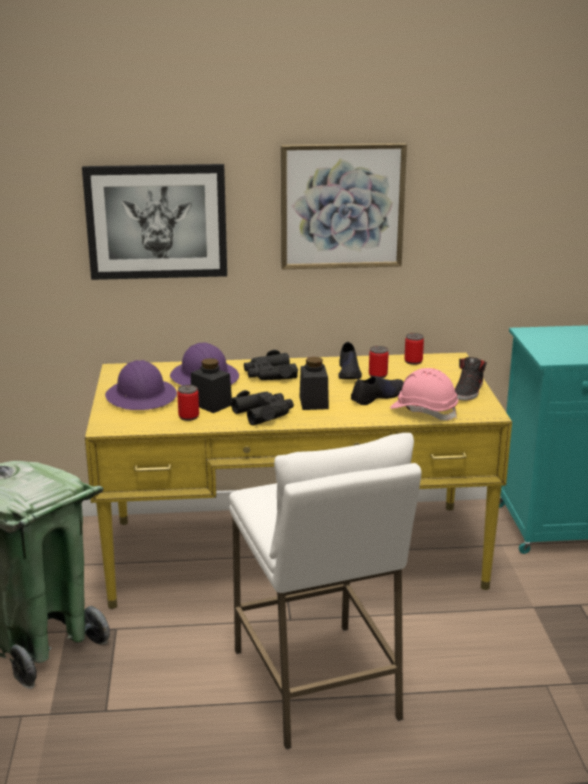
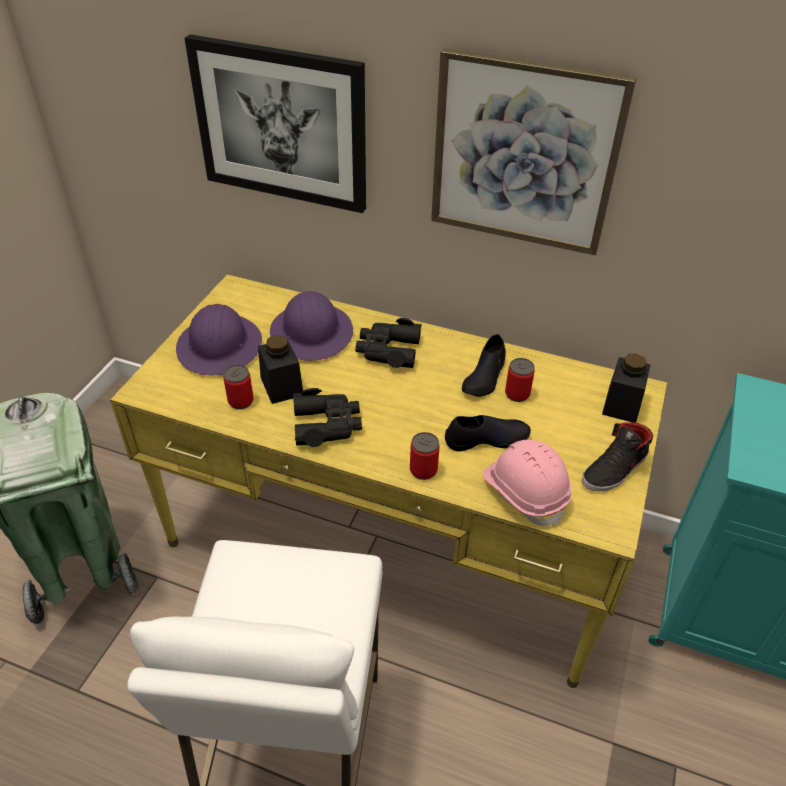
camera: 25 degrees right, 20 degrees up
black jar [300,357,329,410] -> black jar moved to [602,354,651,423]
can [404,333,424,365] -> can moved to [410,432,440,480]

